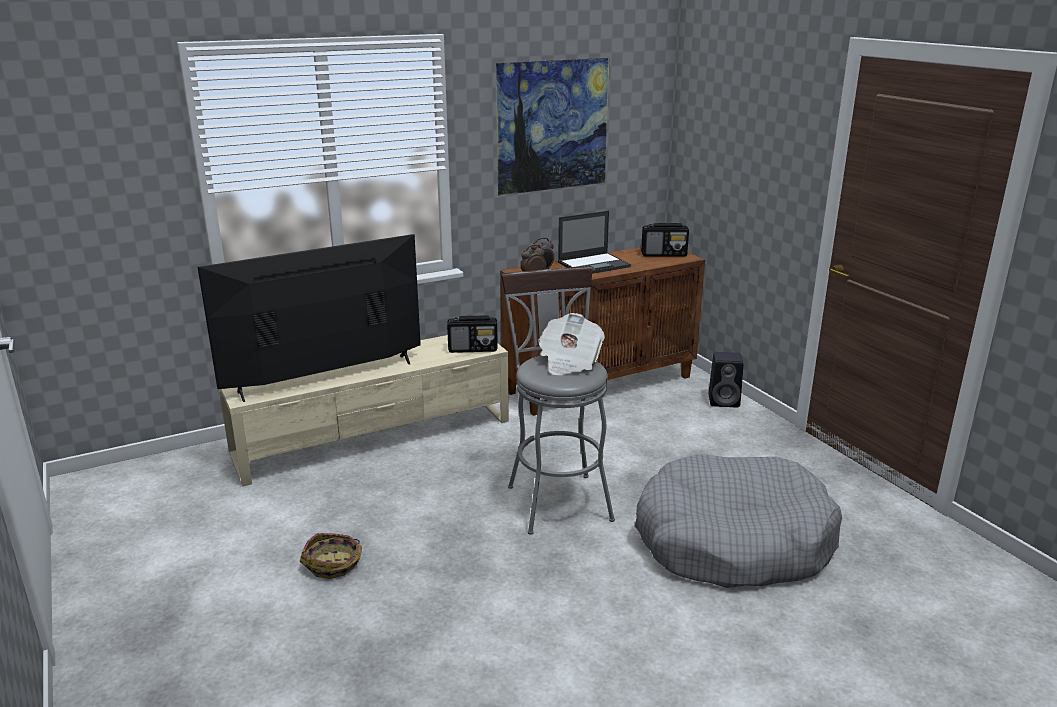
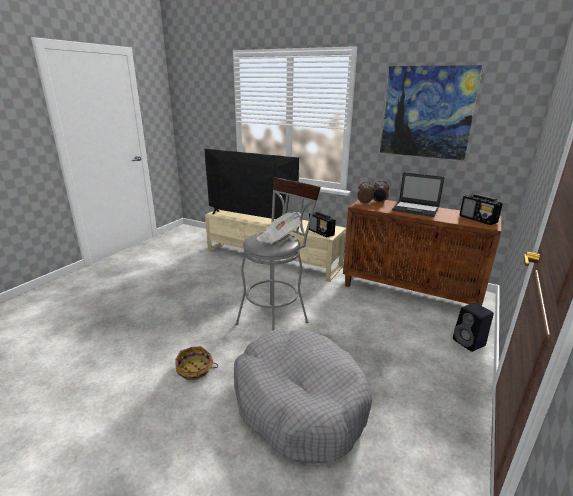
camera: 55 degrees right, 0 degrees up
basket [300,533,362,579] -> basket moved to [175,346,218,380]

